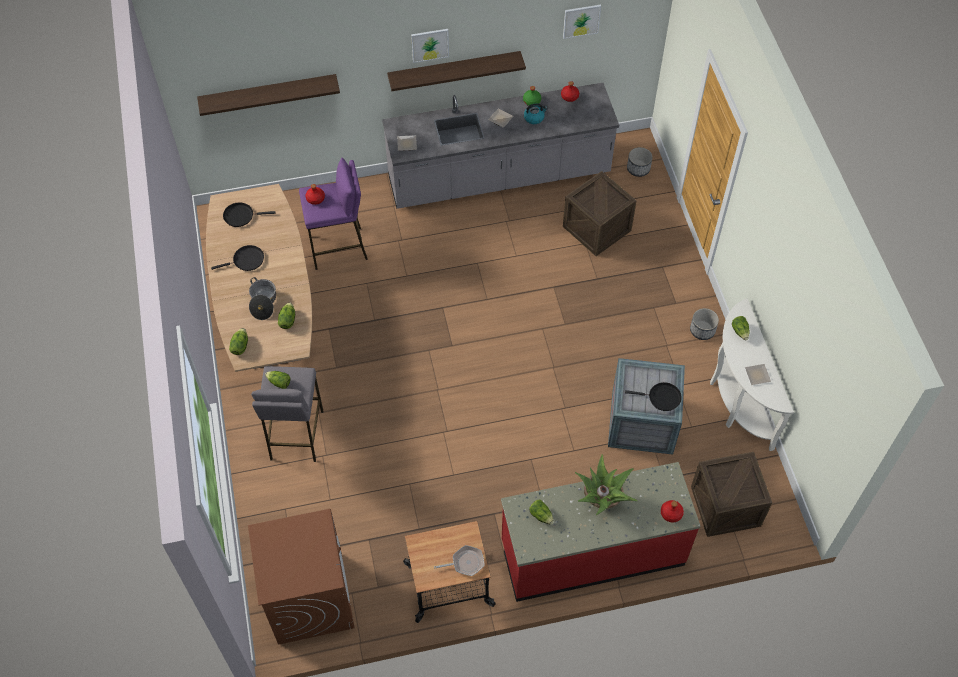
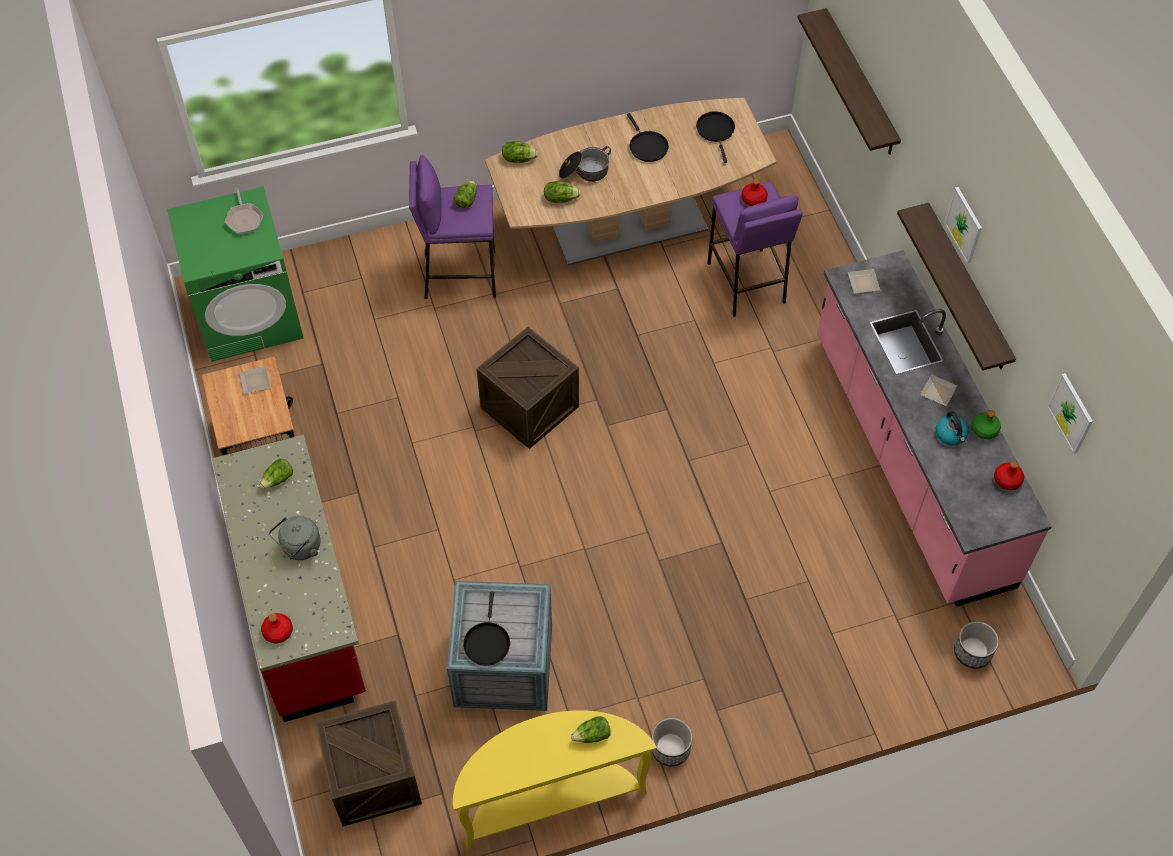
camera: 85 degrees right, 0 degrees up
brown washing machine [248,509,355,645] -> green washing machine [167,186,304,362]
grey stool [251,366,323,462] -> purple stool [409,155,496,299]
grey counter [382,83,619,209] -> pink counter [817,250,1052,607]
frying pan [434,545,485,576] -> frying pan moved to [225,188,264,235]
crate [563,171,637,256] -> crate moved to [476,327,579,449]
potted plant [575,454,638,515] -> grey kettle [269,516,321,560]
white console table [710,299,794,451] -> yellow console table [453,710,657,849]
plate [744,364,771,385] -> plate moved to [239,366,271,394]

